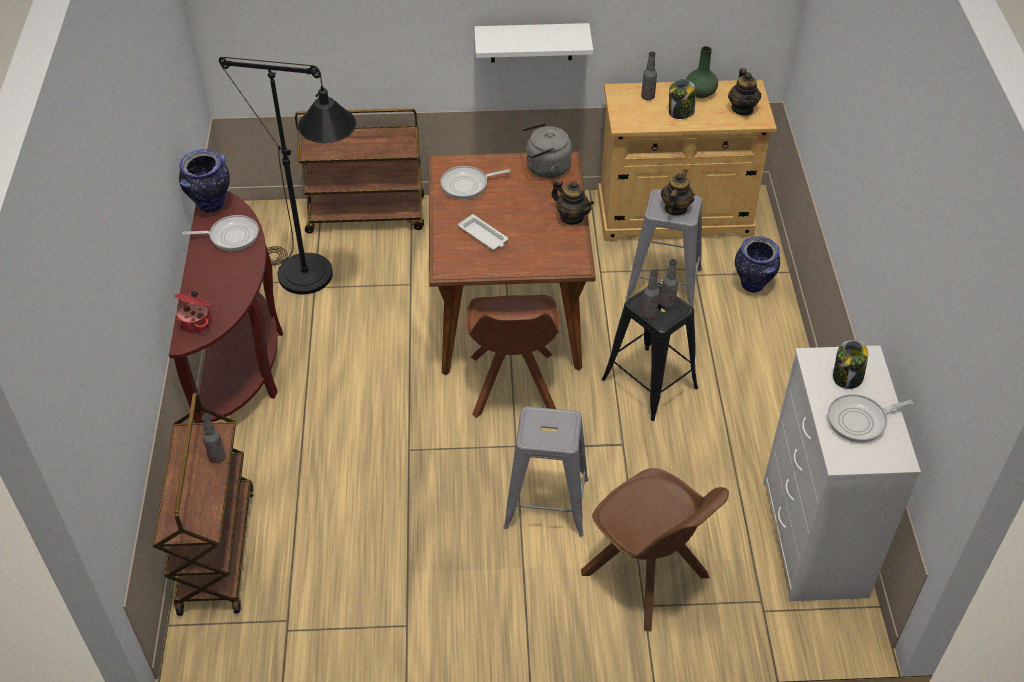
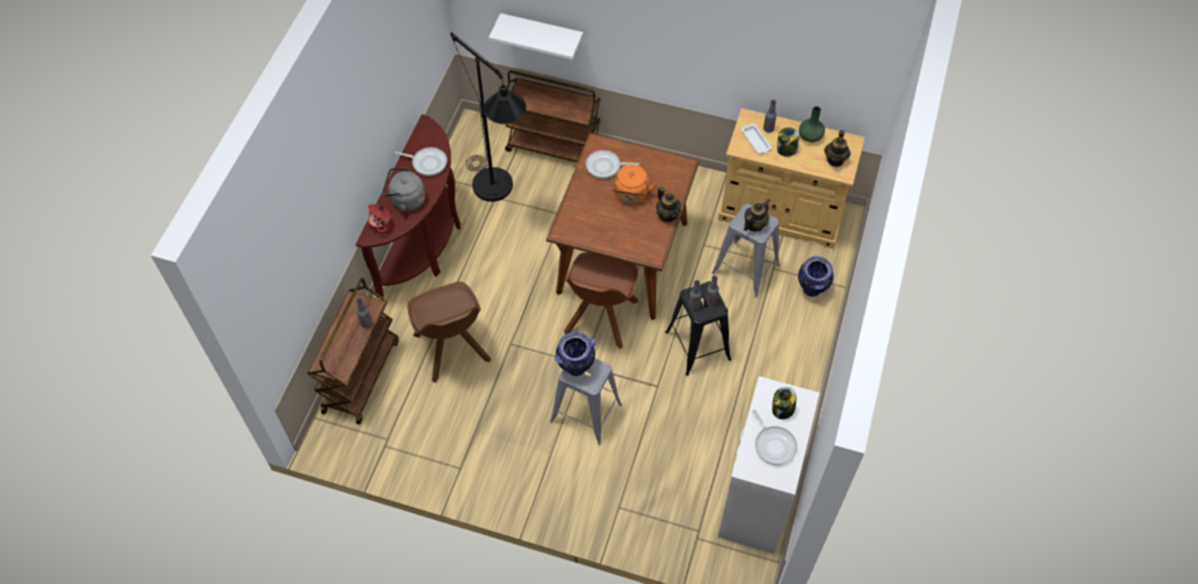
camera: 20 degrees right, 10 degrees up
vase [179,149,230,213] -> vase moved to [555,332,595,376]
white tray [458,214,508,250] -> white tray moved to [741,123,772,154]
white shelf [474,23,593,62] -> white shelf moved to [489,13,583,60]
grey kettle [521,123,572,178] -> grey kettle moved to [382,168,425,211]
brown chair [581,468,729,632] -> brown chair moved to [407,282,491,383]
frying pan [828,394,913,443] -> frying pan turned 120 degrees counterclockwise [752,409,797,465]
none -> orange kettle [612,164,657,204]

